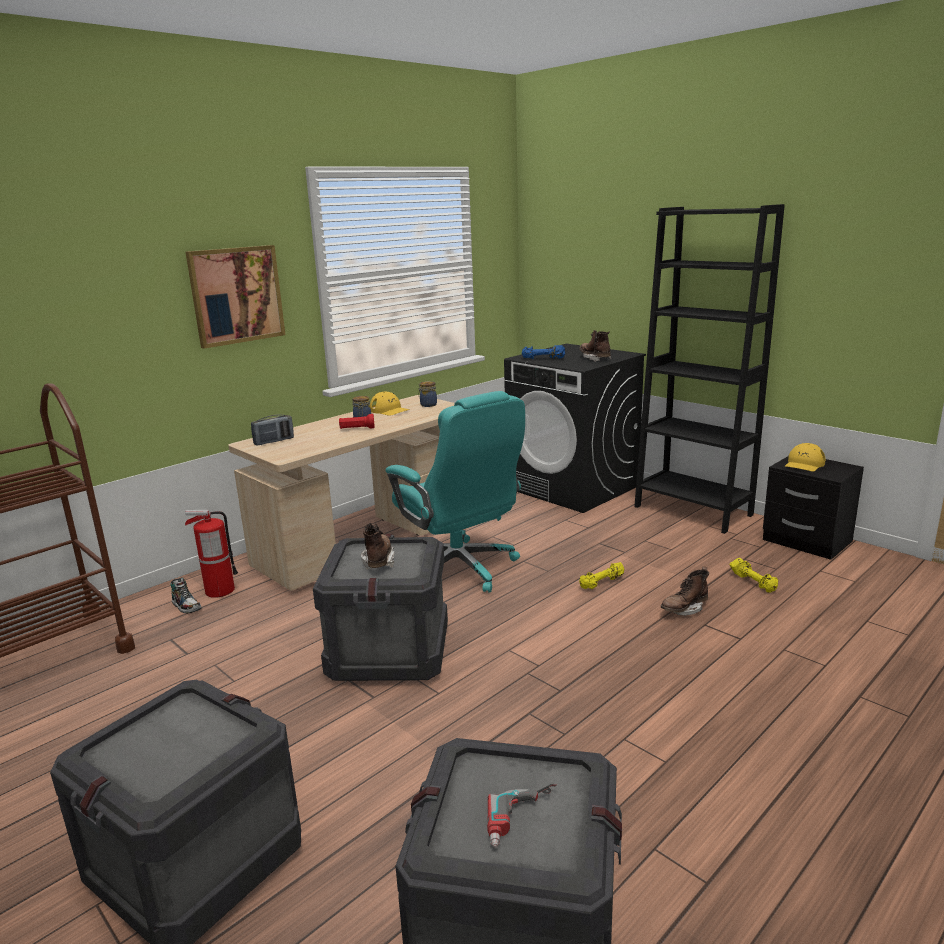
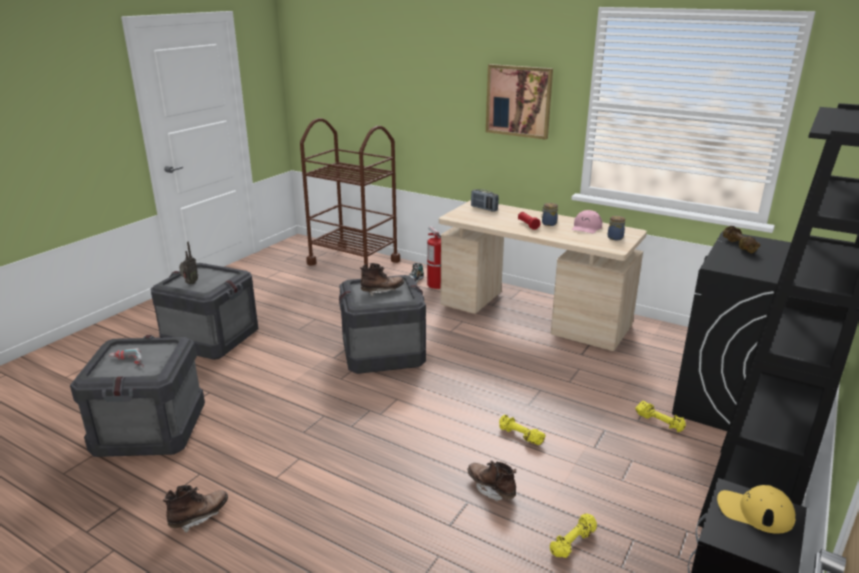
camera: 75 degrees right, 5 degrees up
yellow cap [370,392,410,416] -> pink cap [572,210,602,233]
turquoise office chair [385,391,525,592] -> none
blue dumbbell [522,345,566,359] -> brown dumbbell [723,226,761,254]
brown boot [580,330,611,362] -> brown boot moved to [163,485,228,533]
none -> radio [179,242,198,284]
none -> yellow dumbbell [635,401,686,432]

